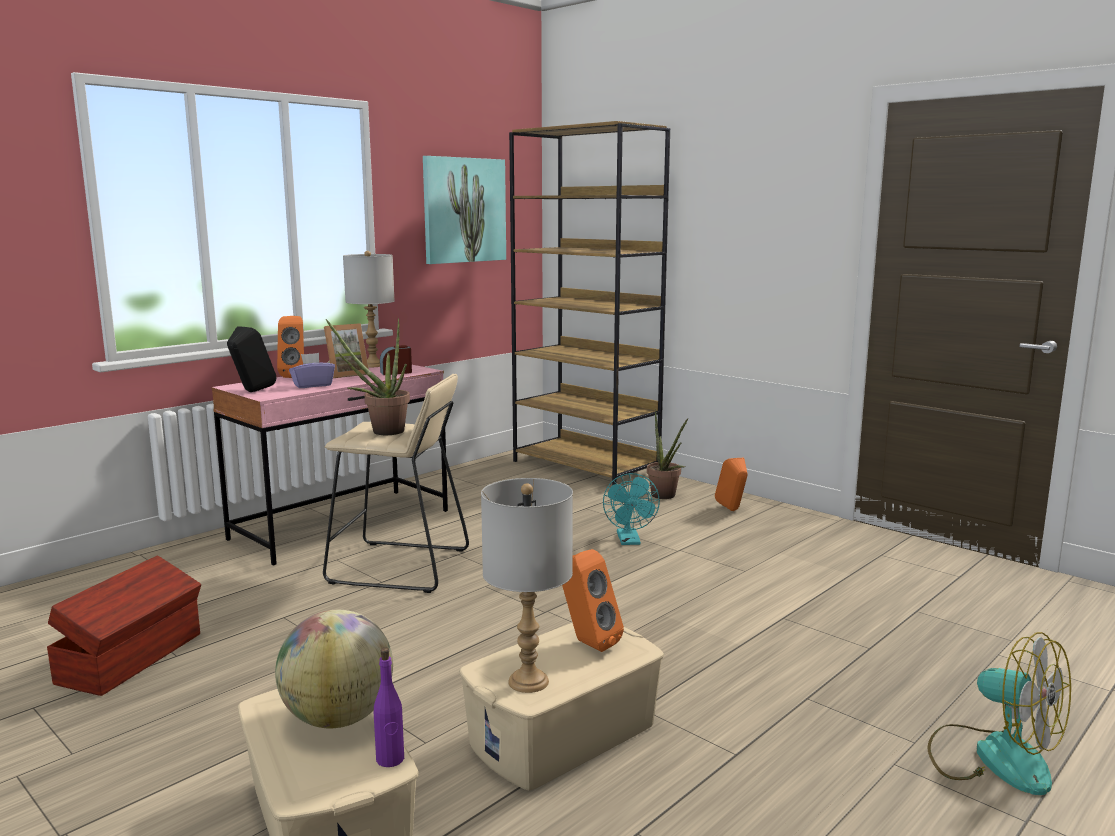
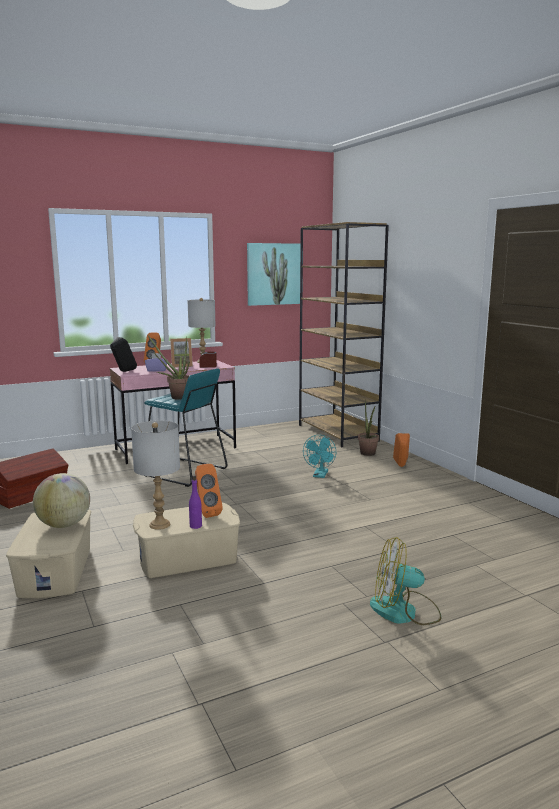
camera: 20 degrees right, 0 degrees up
beige stool [323,374,469,593] -> turquoise stool [144,368,227,487]
purple bottle [374,647,404,767] -> purple bottle moved to [189,475,202,529]
fan [927,632,1071,795] -> fan turned 120 degrees clockwise [370,537,442,625]

